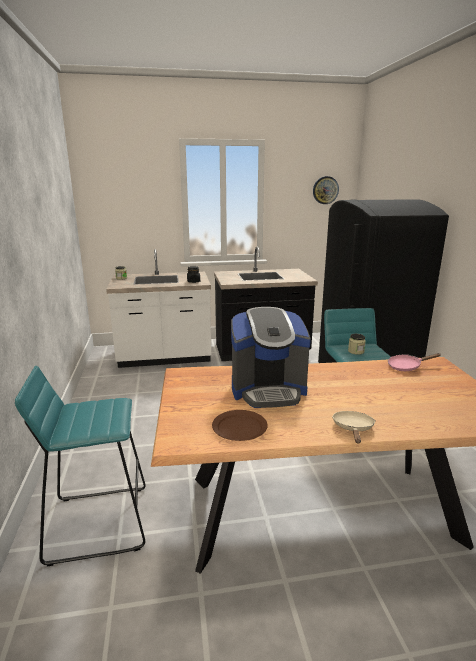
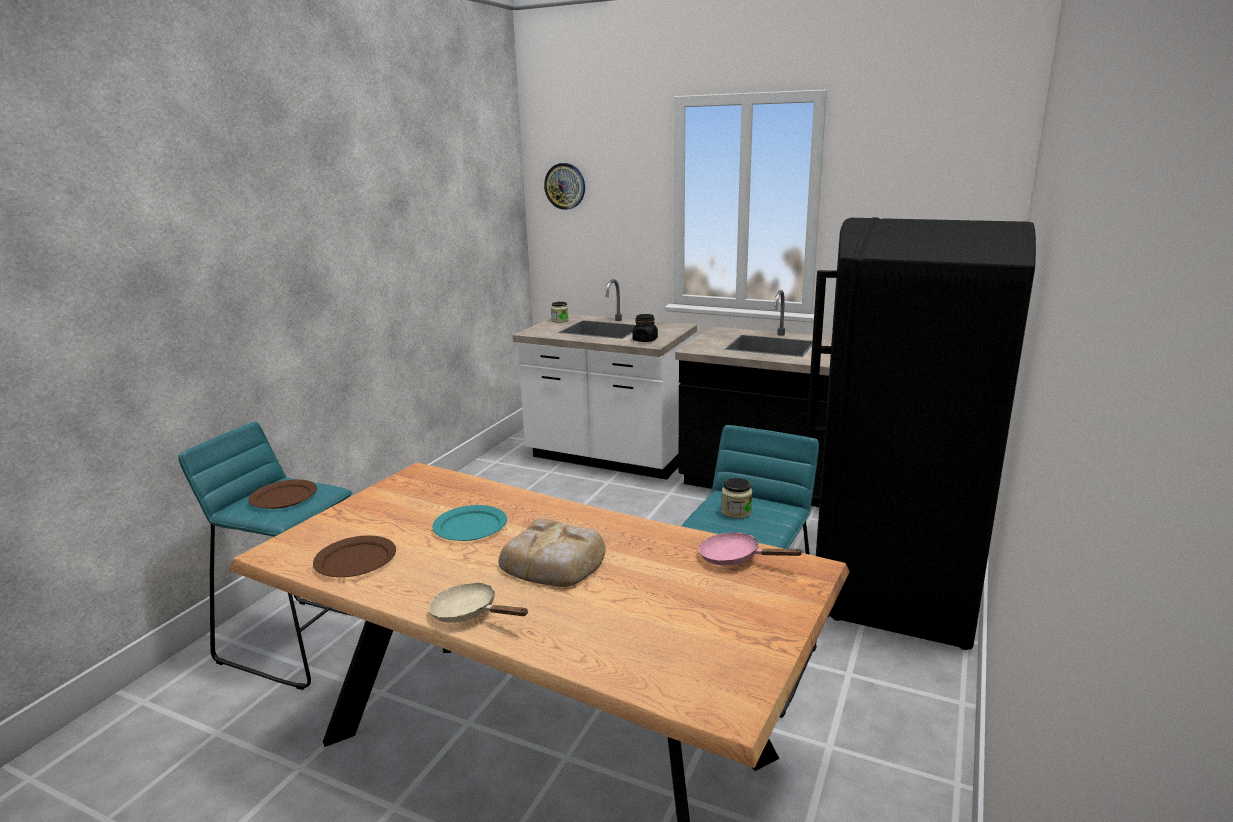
camera: 35 degrees right, 0 degrees up
coffee machine [231,307,311,408] -> turquoise plate [432,505,507,541]
wall clock [313,176,339,204] -> wall clock moved to [544,163,585,210]
beige frying pan [332,411,375,443] -> beige frying pan turned 105 degrees counterclockwise [429,583,528,623]
none -> brown plate [249,480,317,509]
none -> bread [498,519,606,587]

